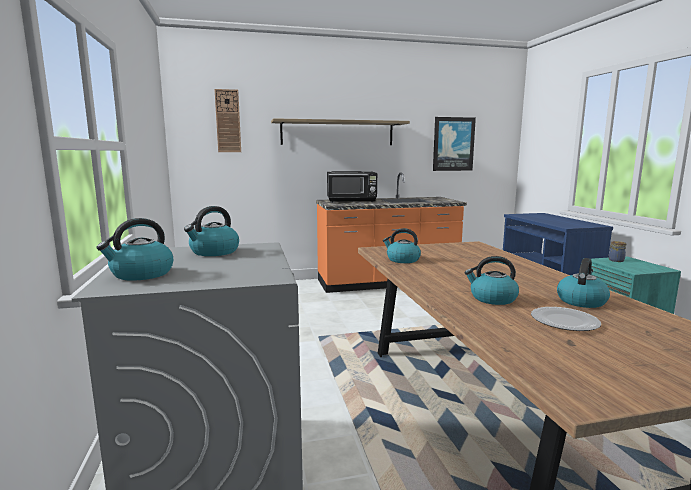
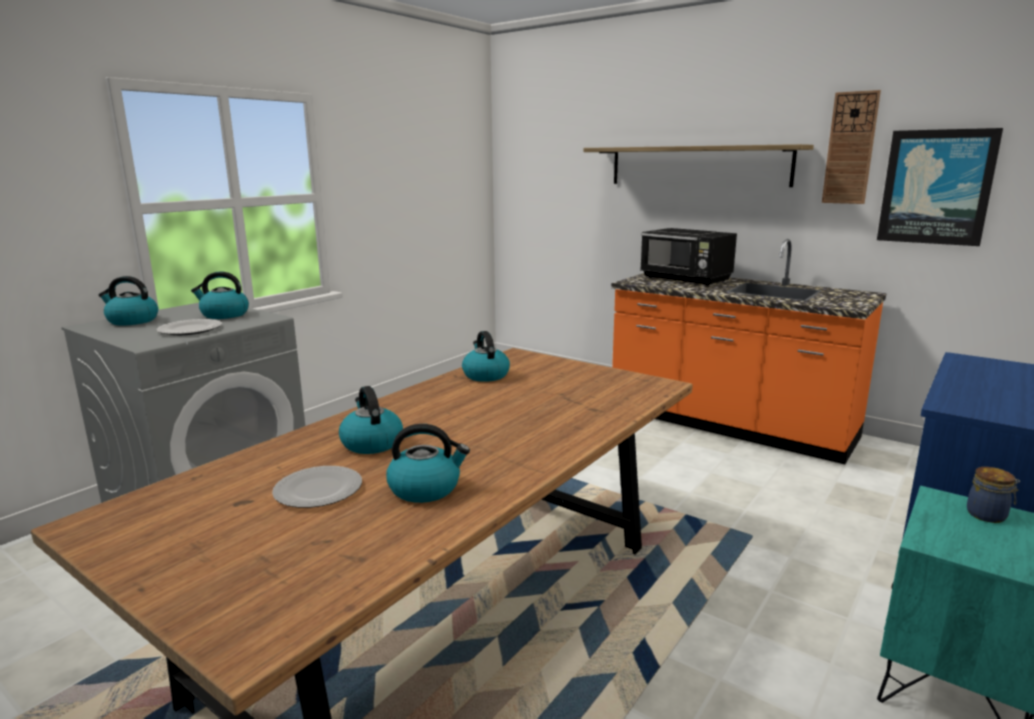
camera: 50 degrees right, 5 degrees up
wall clock [214,89,241,152] -> wall clock moved to [822,90,881,204]
none -> plate [156,319,222,335]

